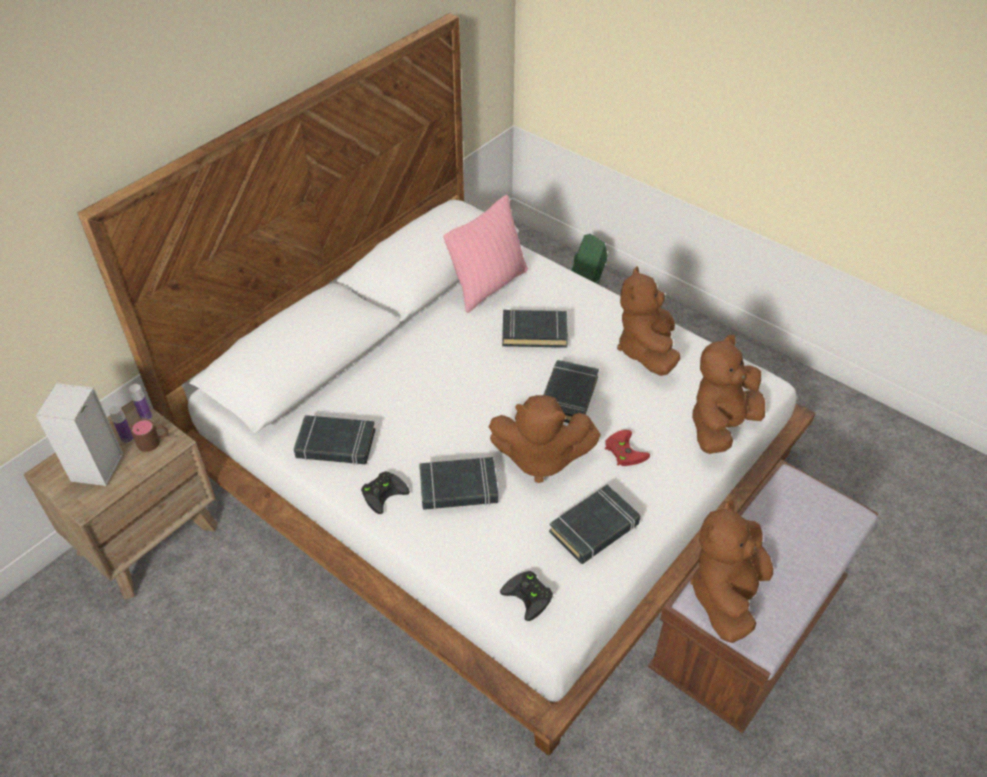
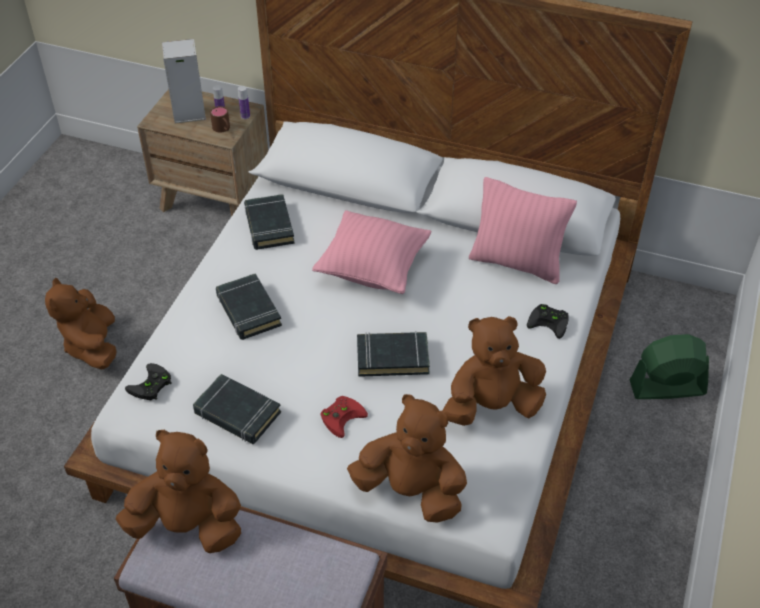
camera: 70 degrees right, 0 degrees up
black game controller [361,471,410,514] -> black game controller moved to [527,304,569,339]
brown plush toy [489,395,601,483] -> brown plush toy moved to [45,278,117,370]
black book [502,309,568,348] -> none
none -> pink pillow [312,210,431,294]

